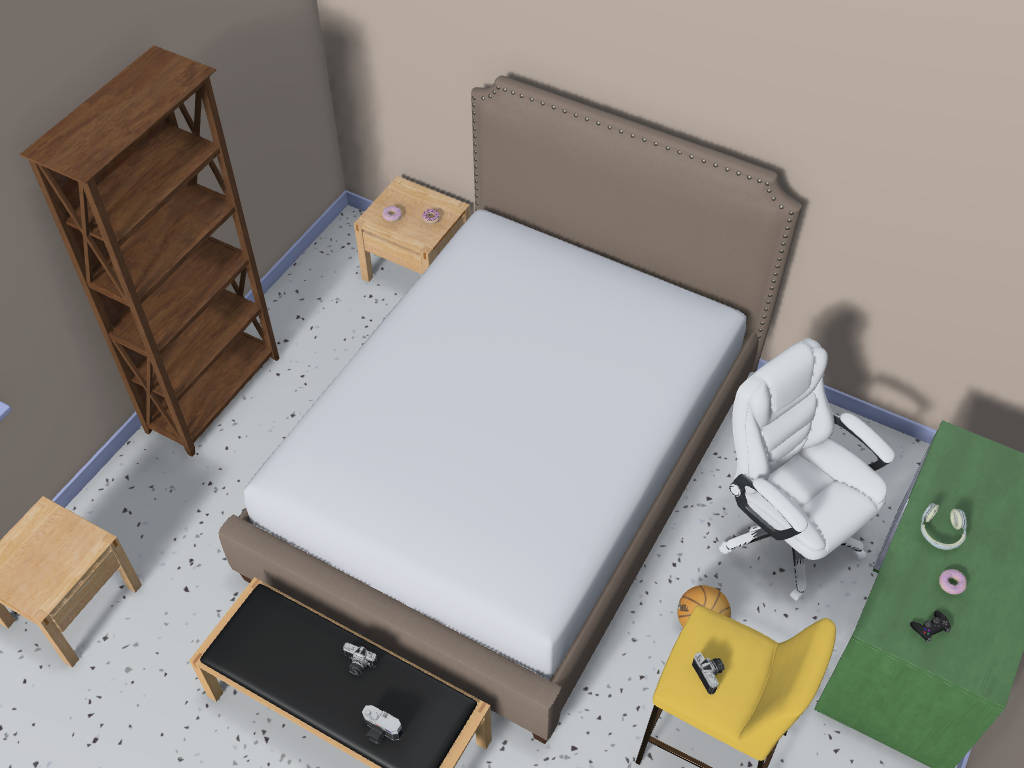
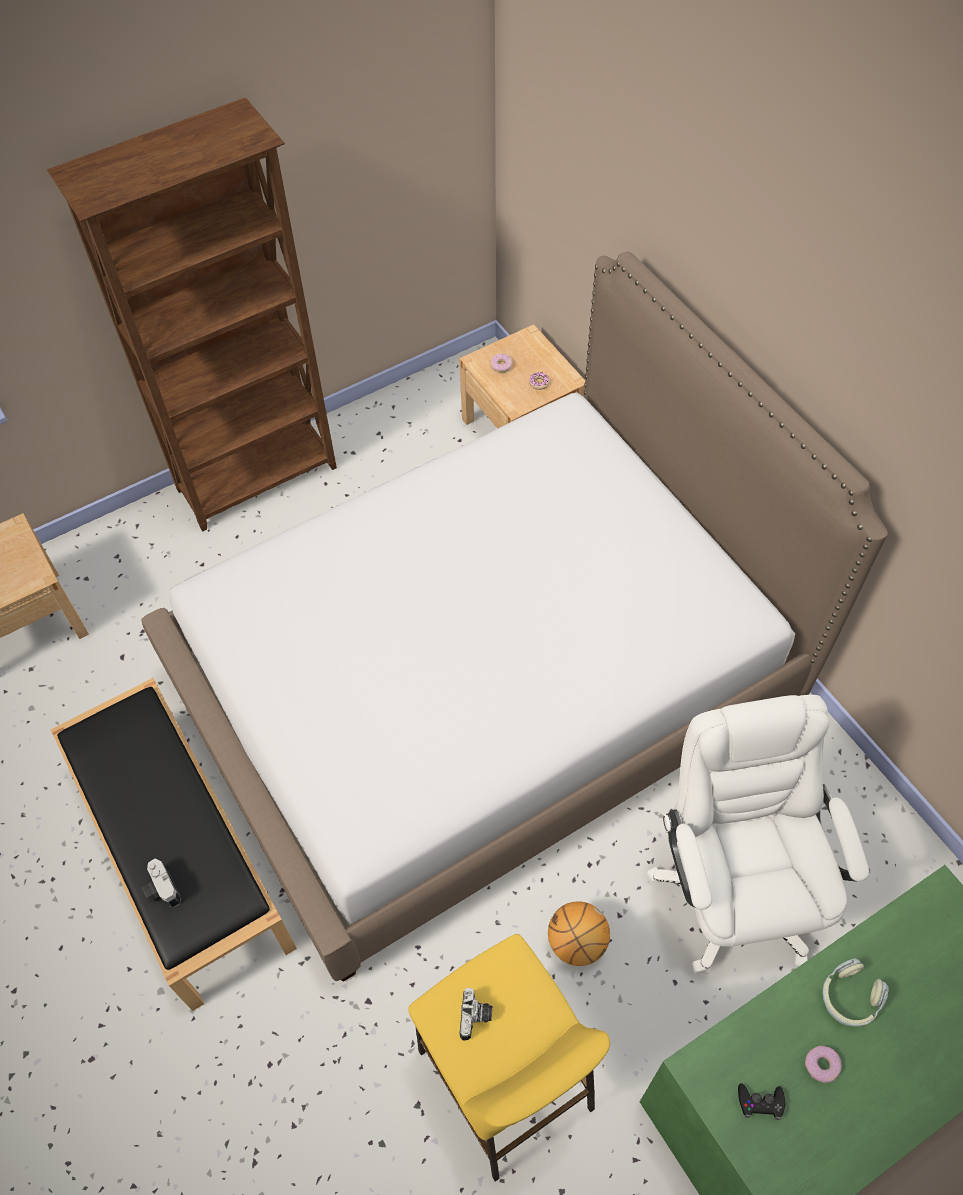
camera: 30 degrees right, 5 degrees up
camera [343,643,378,676] -> none

